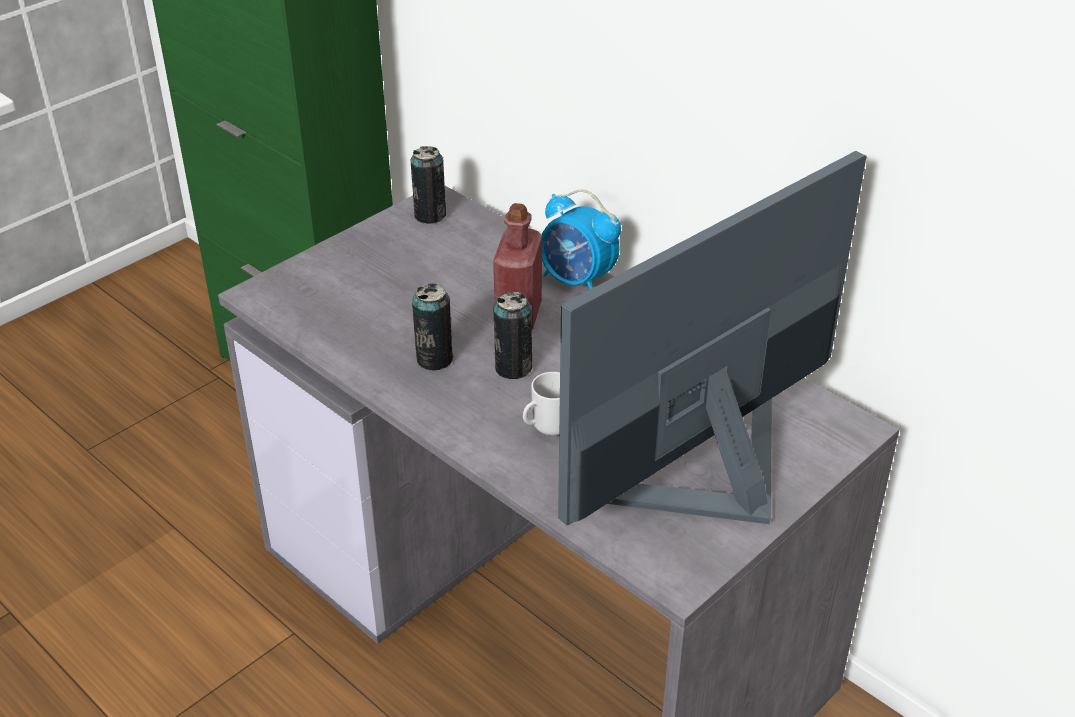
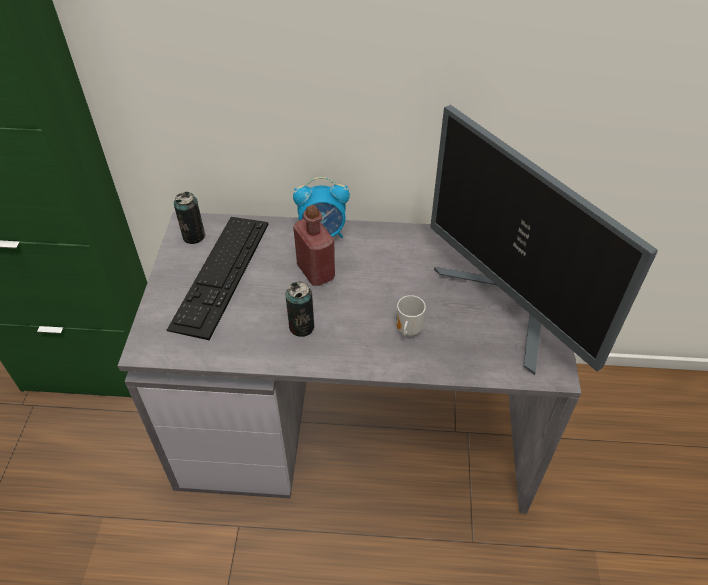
camera: 40 degrees left, 10 degrees up
can [493,292,532,379] -> none
monitor [558,151,866,525] -> monitor turned 45 degrees counterclockwise [430,105,658,375]
none -> keyboard [167,217,269,341]

